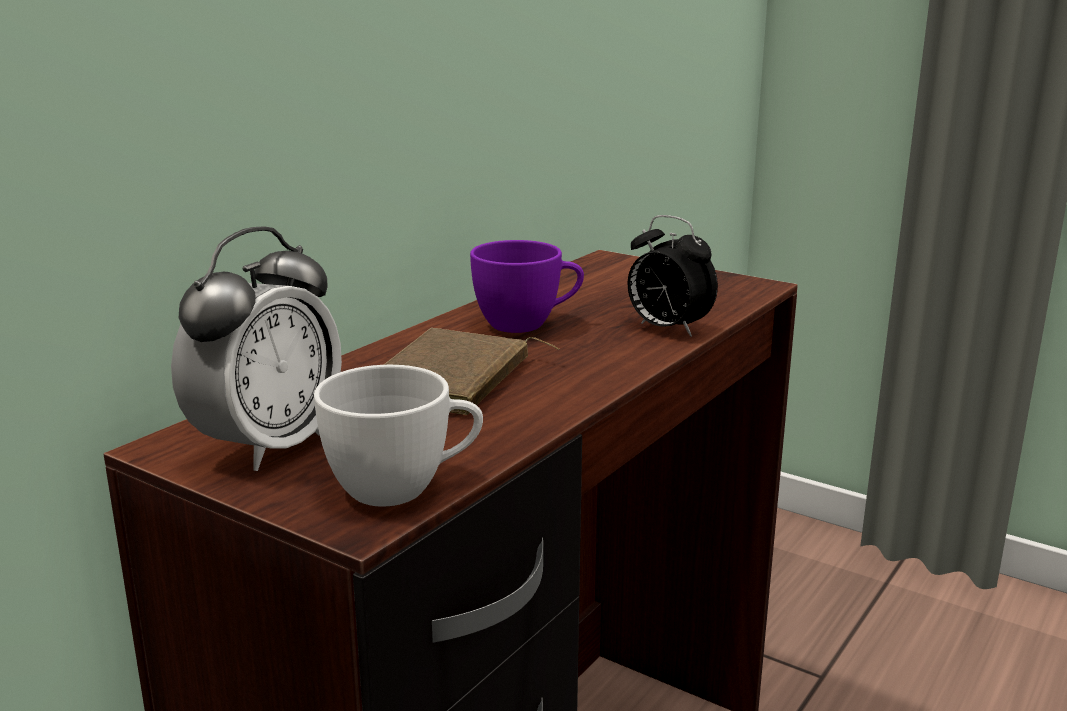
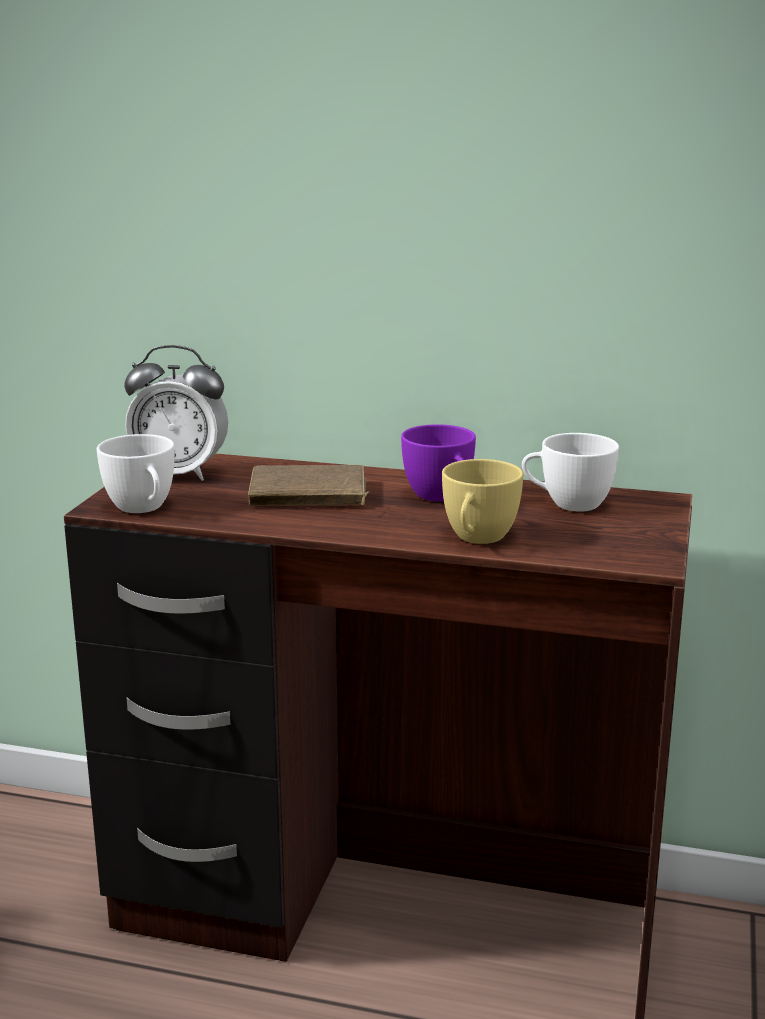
camera: 70 degrees right, 0 degrees up
alarm clock [628,215,718,337] -> yellow cup [442,459,523,544]
none -> white cup [522,433,619,512]

